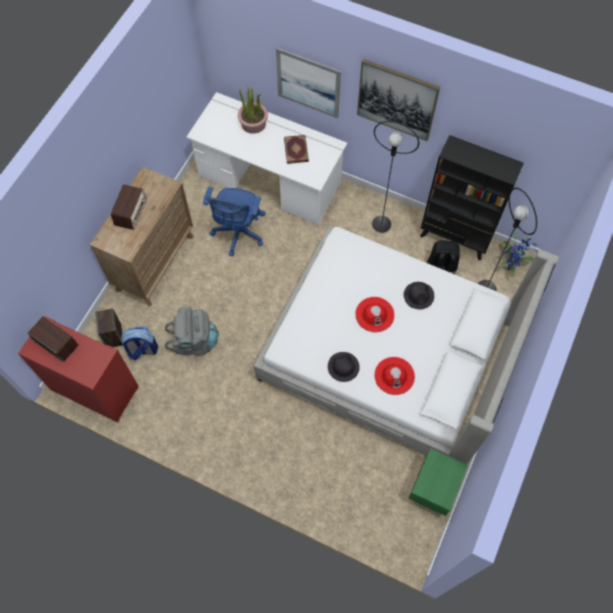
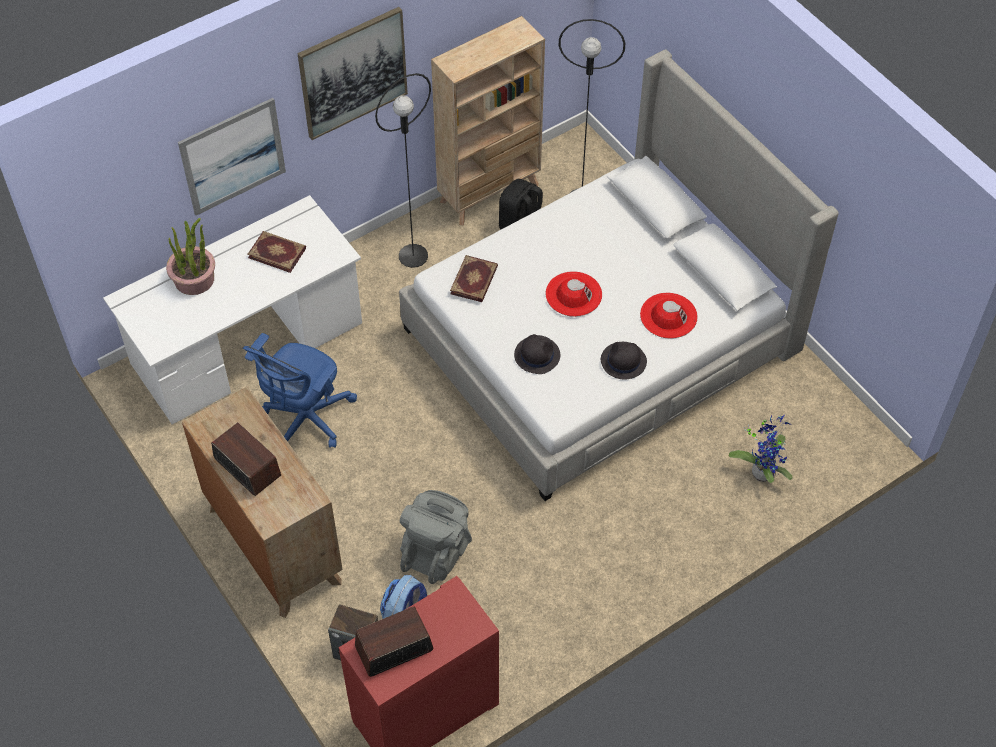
camera: 60 degrees left, 10 degrees down
blue office chair [203,186,266,257] -> blue office chair turned 75 degrees clockwise [243,333,357,448]
black hat [404,282,434,309] -> black hat moved to [514,334,560,374]
green nightstand [408,448,468,518] -> none
black bookcase [420,135,524,260] -> beige bookcase [431,16,545,226]
potted plant [501,231,537,277] -> potted plant moved to [729,415,793,483]
none -> book [450,255,498,302]

